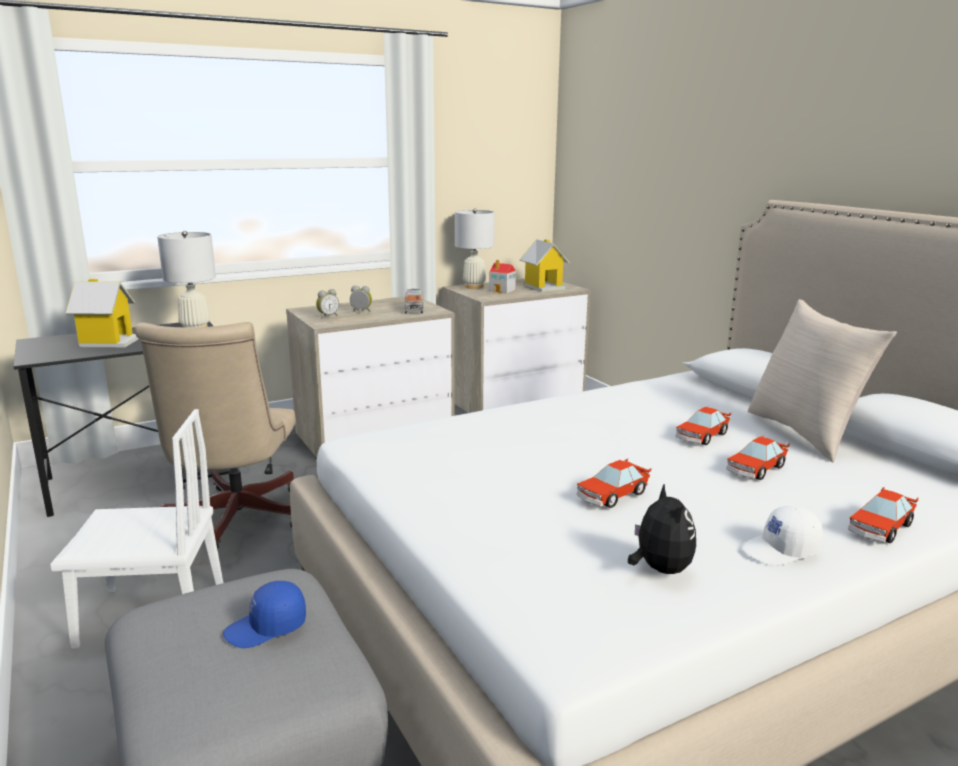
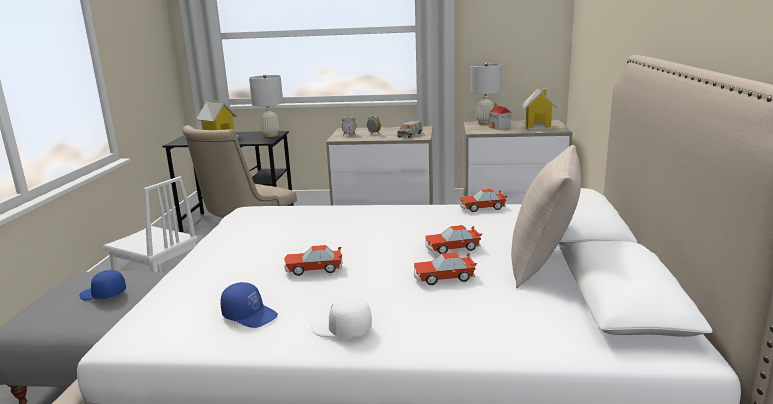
camera: 35 degrees right, 0 degrees up
plush toy [628,483,696,574] -> blue cap [220,282,278,328]
toy car [848,487,918,543] -> toy car moved to [460,189,507,212]

